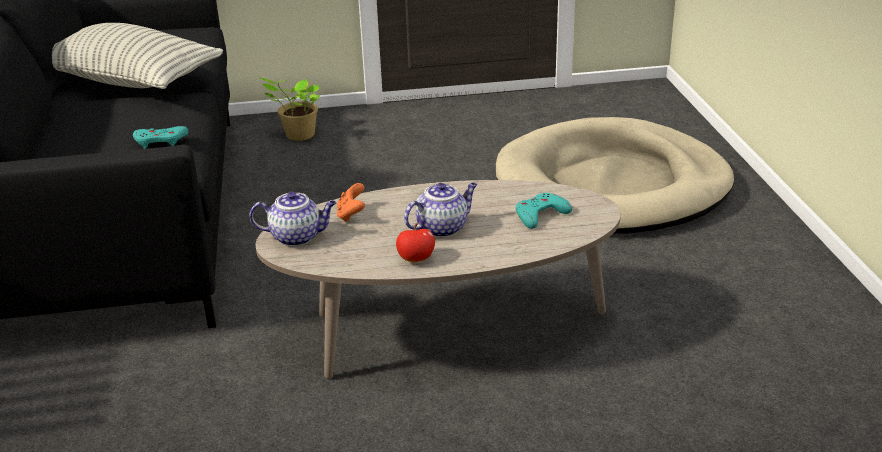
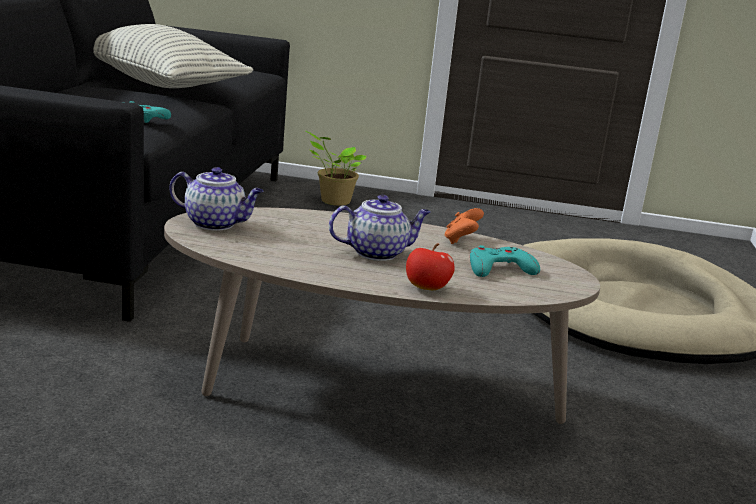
camera: 15 degrees right, 10 degrees down
orange game controller [337,183,365,222] -> orange game controller moved to [444,208,484,244]
apple [396,223,435,262] -> apple moved to [406,243,455,290]

